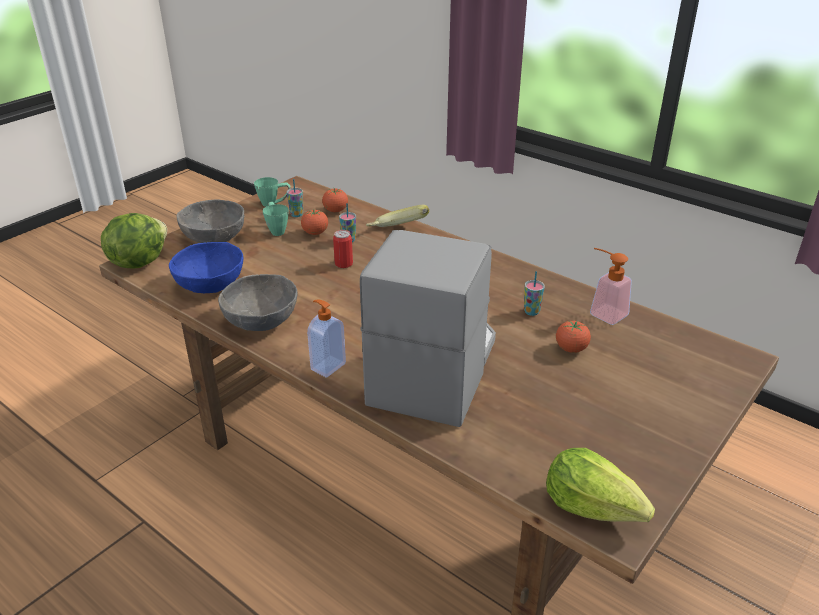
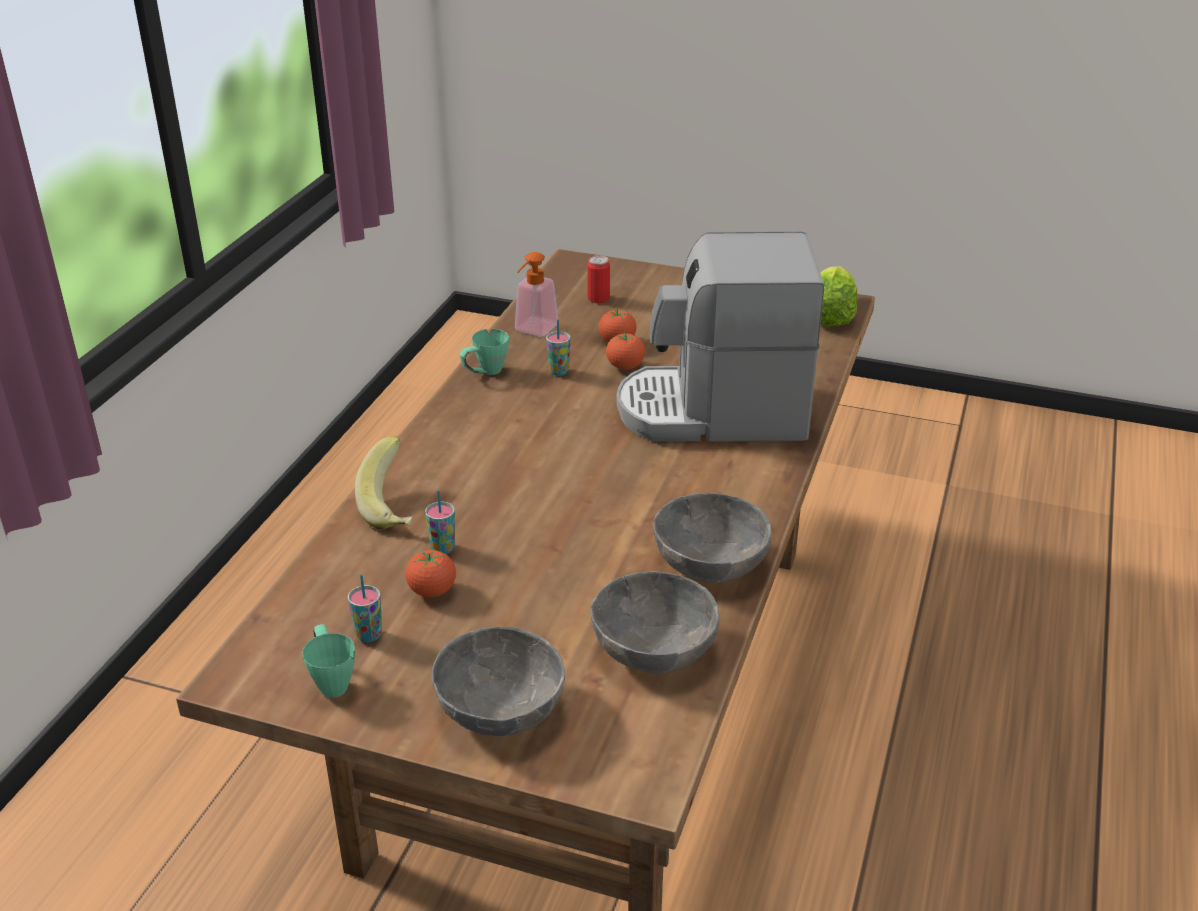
camera: 110 degrees left, 0 degrees up
lettuce [101,213,167,269] -> none
blue bowl [169,242,243,293] -> grey bowl [590,571,719,673]
green mug [263,202,289,236] -> green mug moved to [460,329,509,375]
soap dispenser [307,300,346,378] -> none
tomato [322,188,348,212] -> tomato moved to [606,333,645,370]
can [333,230,353,268] -> can moved to [587,255,610,303]

